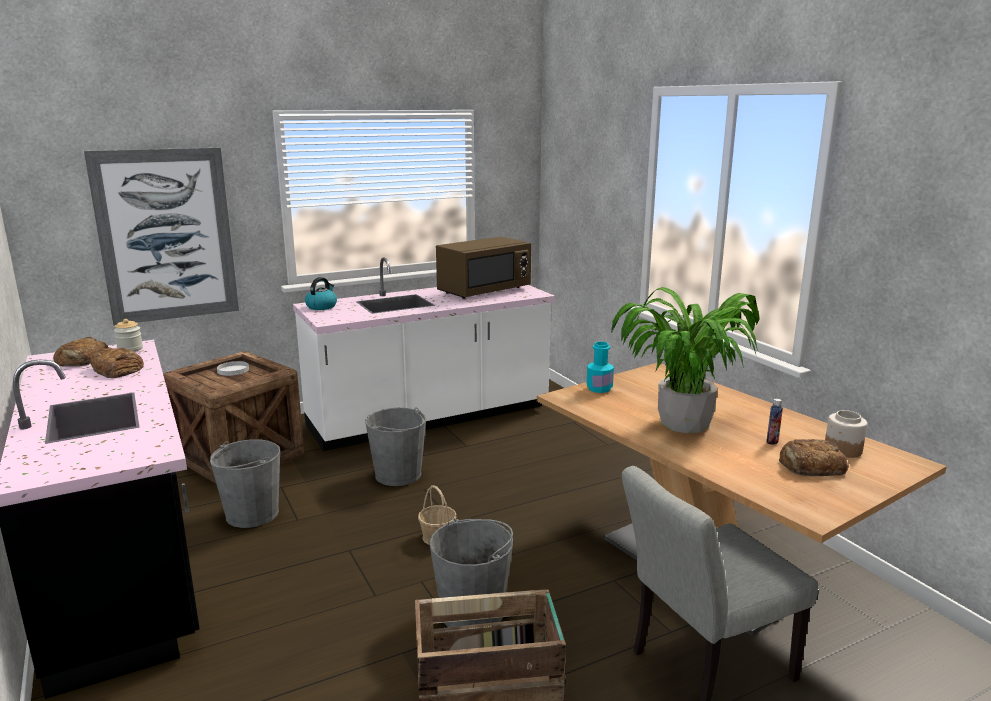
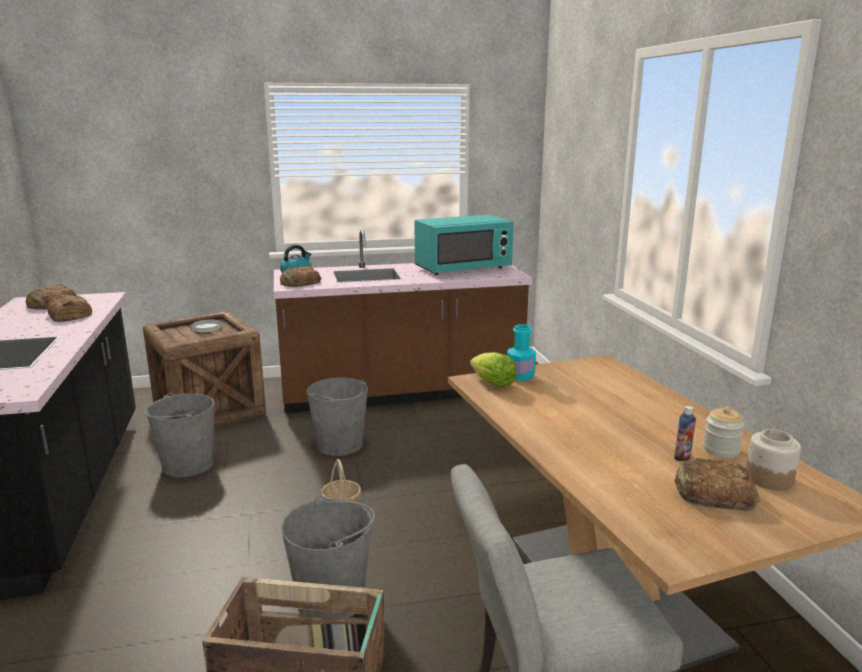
camera: 15 degrees right, 0 degrees up
picture [84,148,239,325] -> none
jar [114,319,143,352] -> jar moved to [703,407,744,458]
white counter [293,257,555,451] -> brown counter [274,229,532,413]
brown microwave [436,237,531,299] -> turquoise microwave [415,215,514,275]
potted plant [611,287,760,433] -> none
none -> bread [280,266,321,287]
none -> lettuce [470,352,516,388]

